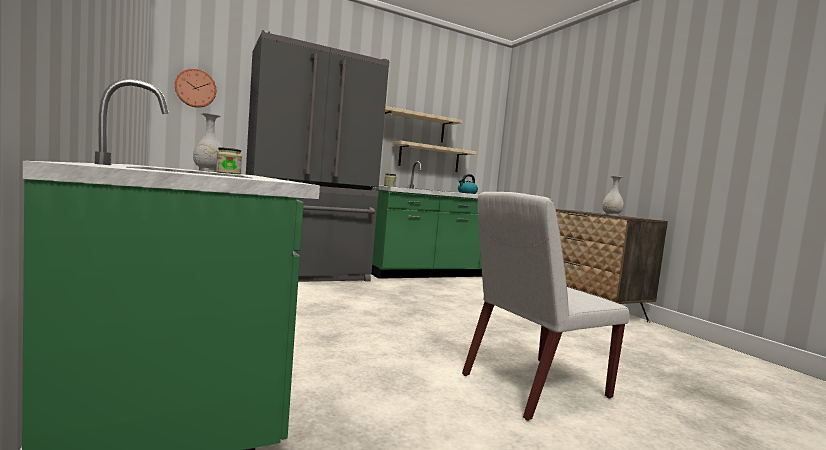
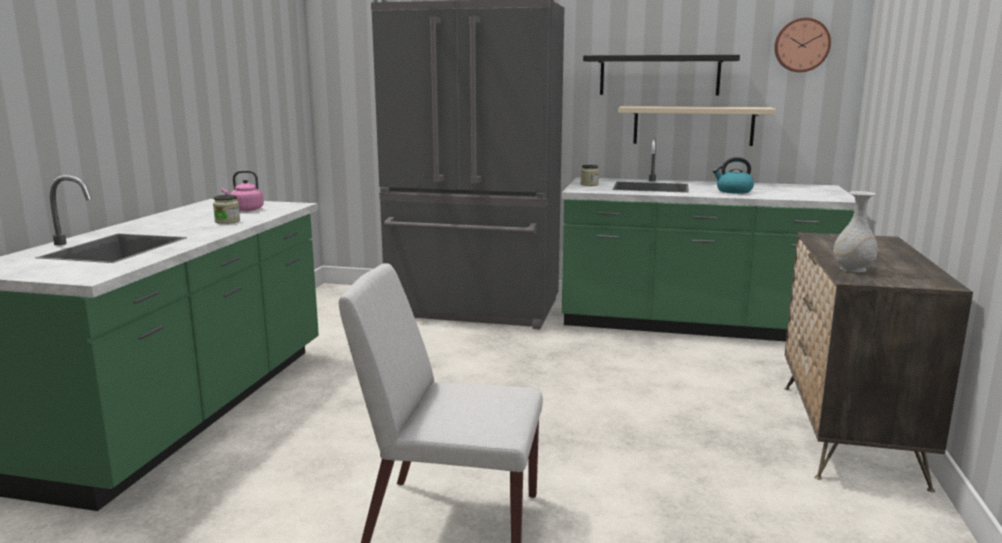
camera: 40 degrees right, 10 degrees up
wall clock [175,68,216,108] -> wall clock moved to [774,18,831,72]
white vase [193,113,221,172] -> pink kettle [221,170,264,211]
beige shelf [385,106,462,143] -> black shelf [583,55,740,95]

